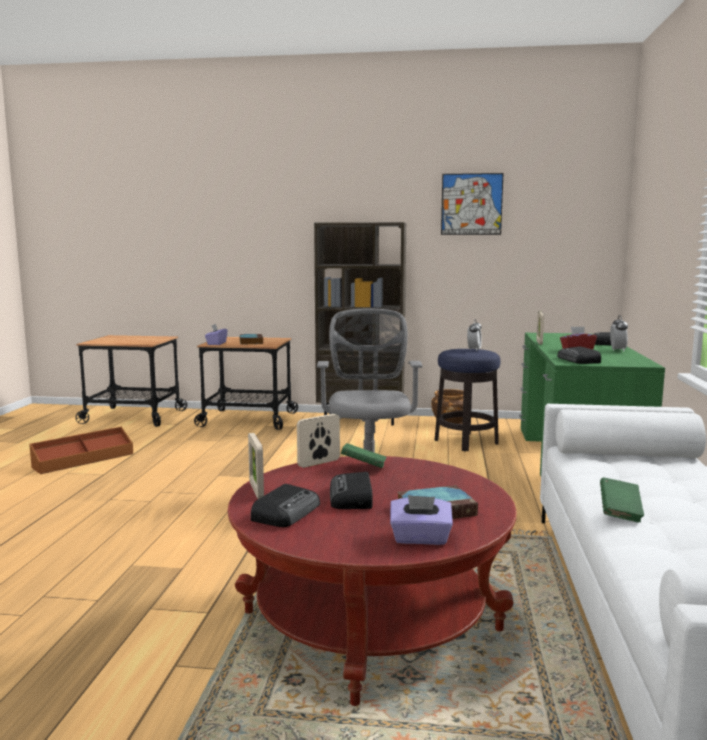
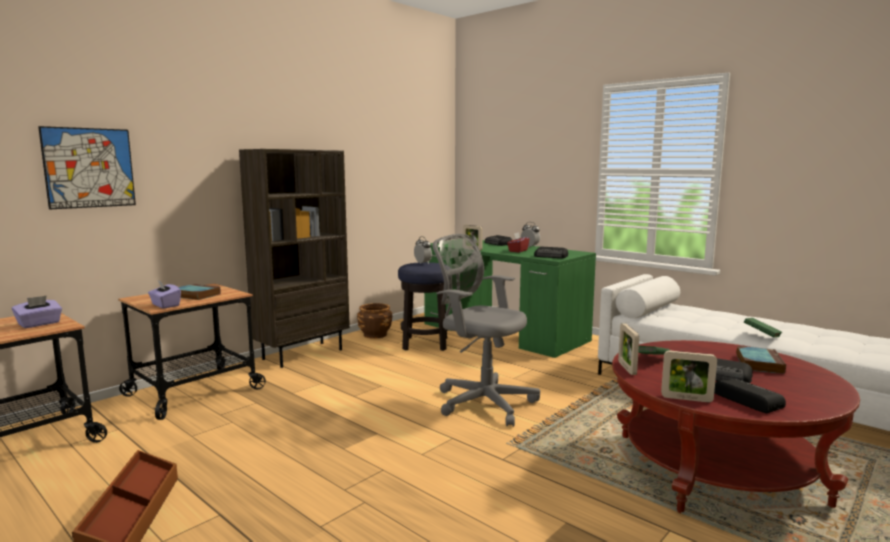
camera: 55 degrees left, 0 degrees up
purple tissue box [390,495,453,545] -> purple tissue box moved to [12,295,62,328]
picture [441,173,504,235] -> picture moved to [38,126,136,209]

